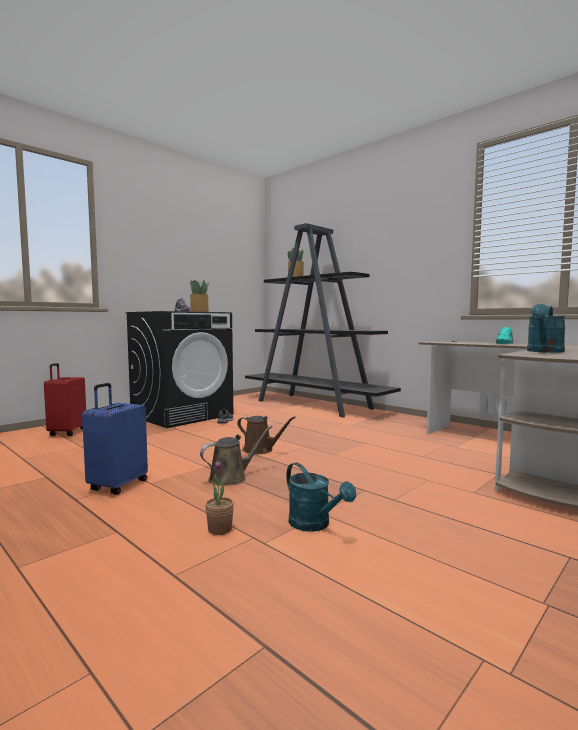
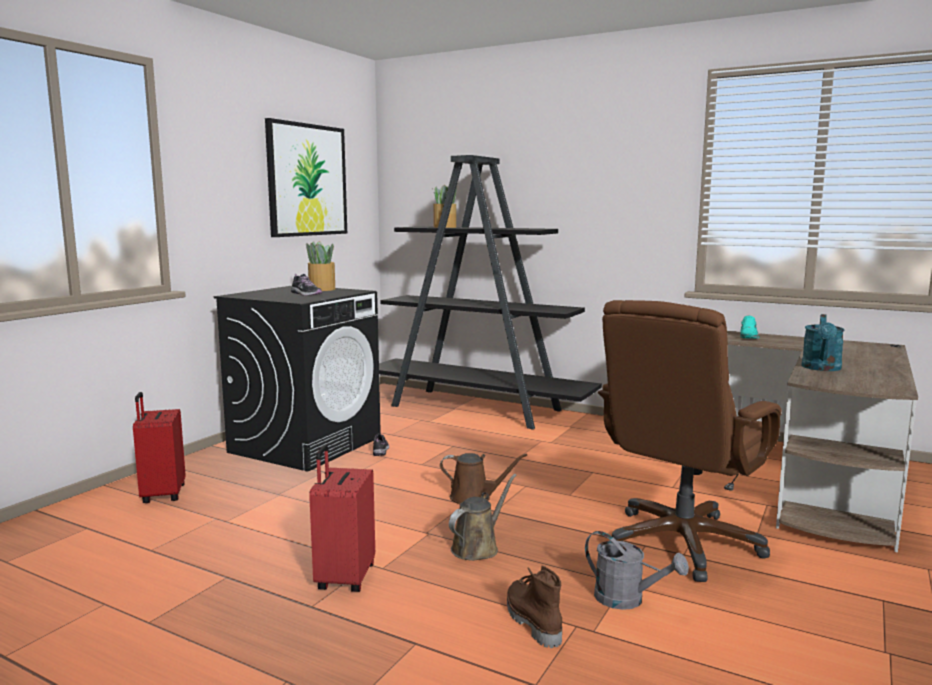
camera: 15 degrees left, 5 degrees up
blue suitcase [82,383,148,495] -> red suitcase [309,445,375,592]
potted plant [205,460,234,535] -> brown boot [507,565,562,648]
turquoise watering can [286,462,356,532] -> grey watering can [585,531,689,610]
none -> picture [265,118,347,237]
none -> brown office chair [598,300,782,582]

